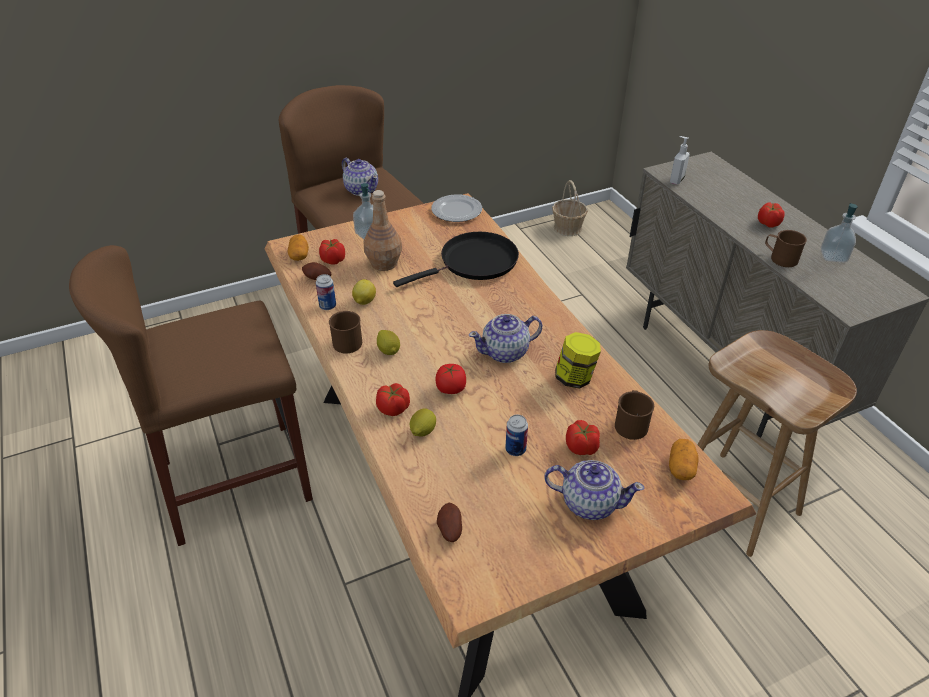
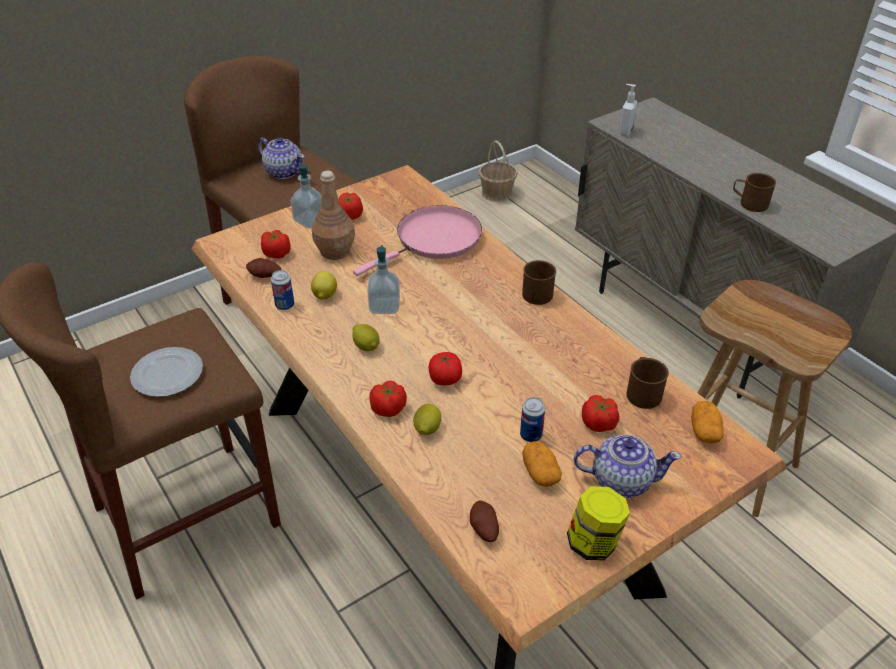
camera: 10 degrees left, 0 degrees up
potato [288,235,309,261] -> potato moved to [522,441,562,487]
brown mug [329,311,362,354] -> brown mug moved to [522,260,556,305]
black frying pan [393,232,519,287] -> pink frying pan [353,205,482,276]
plate [431,194,482,222] -> plate moved to [130,347,203,397]
teapot [469,314,542,363] -> none
jar [555,332,601,389] -> jar moved to [567,486,630,561]
tomato [758,202,785,228] -> tomato moved to [338,193,363,220]
soap dispenser [821,203,858,263] -> soap dispenser moved to [367,245,400,314]

